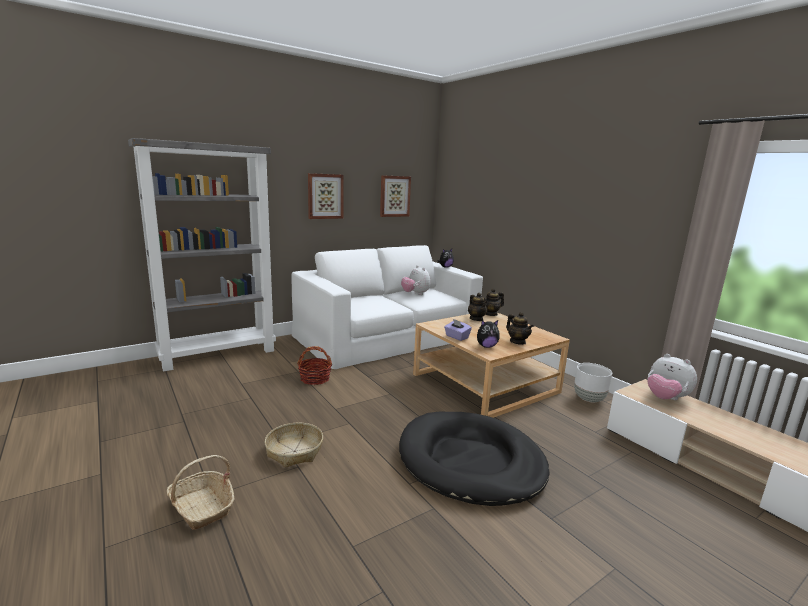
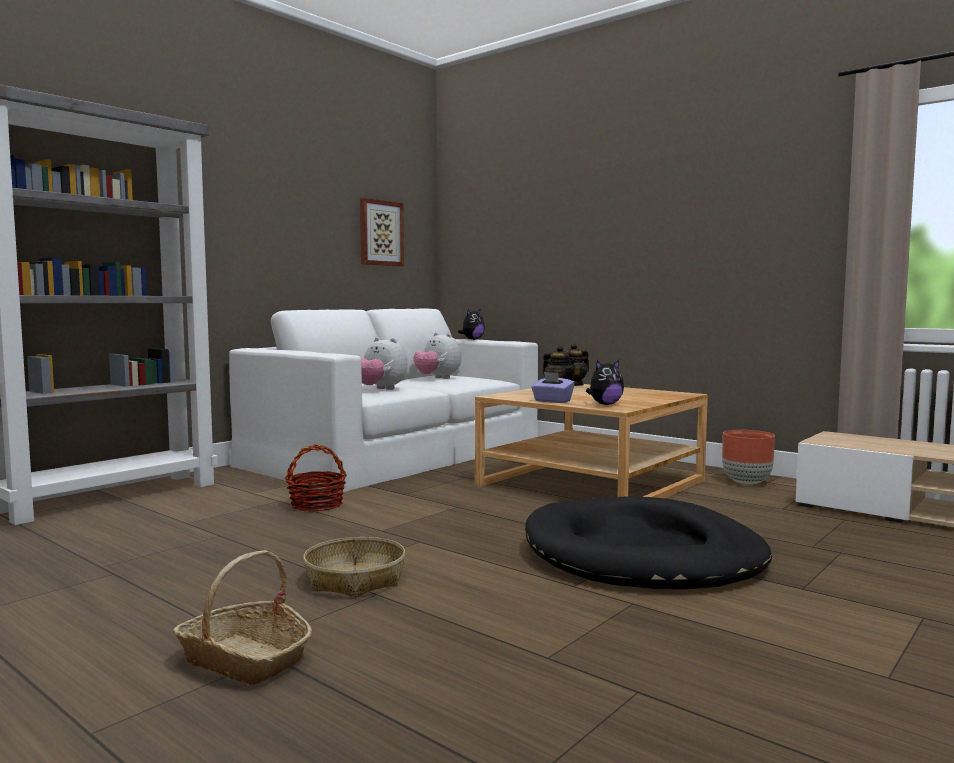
camera: 15 degrees left, 10 degrees down
picture [308,173,344,219] -> none
teapot [506,312,534,345] -> none
white planter [574,363,612,402] -> brown planter [722,430,775,484]
plush toy [647,354,697,400] -> plush toy moved to [361,337,408,390]

